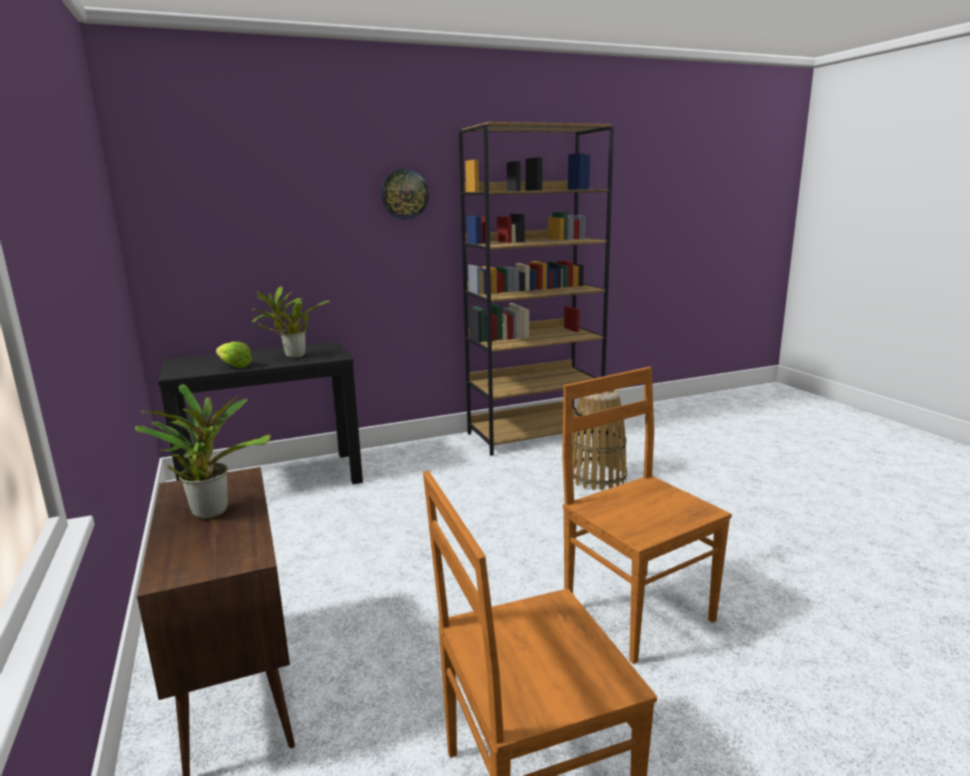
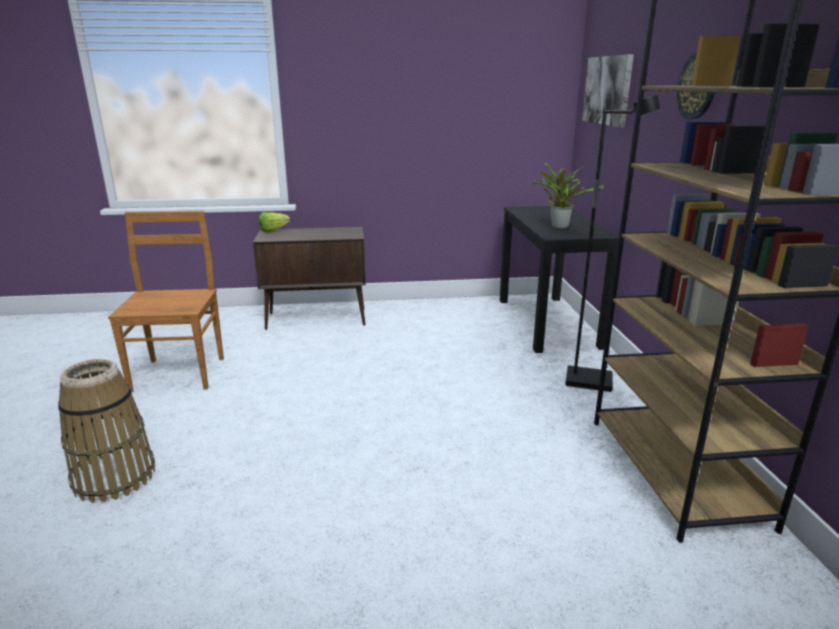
camera: 105 degrees right, 5 degrees up
potted plant [135,384,271,519] -> none
lettuce [216,342,252,368] -> lettuce moved to [259,212,290,233]
brown chair [562,367,732,664] -> none
basket [572,389,627,491] -> basket moved to [58,359,155,503]
none -> black floor lamp [565,94,660,392]
none -> picture [582,54,634,127]

